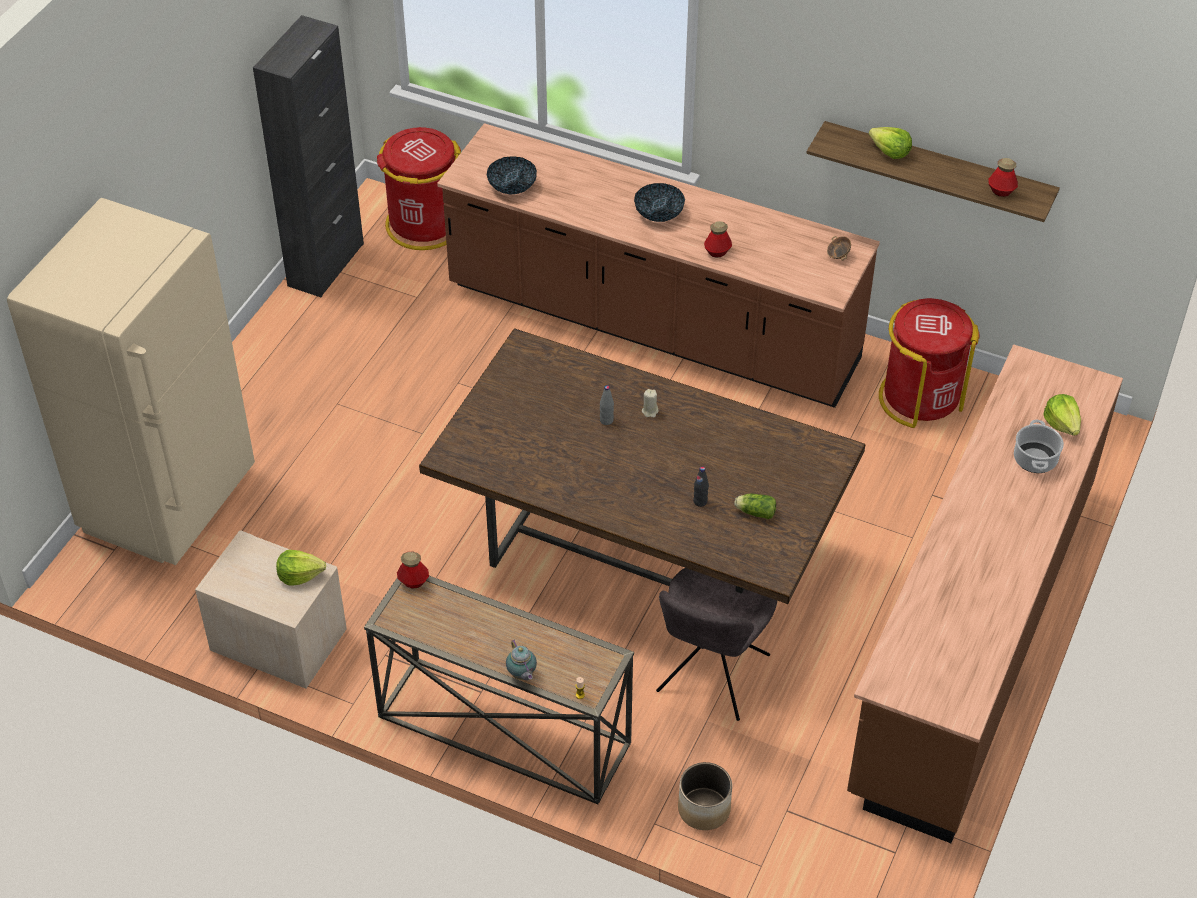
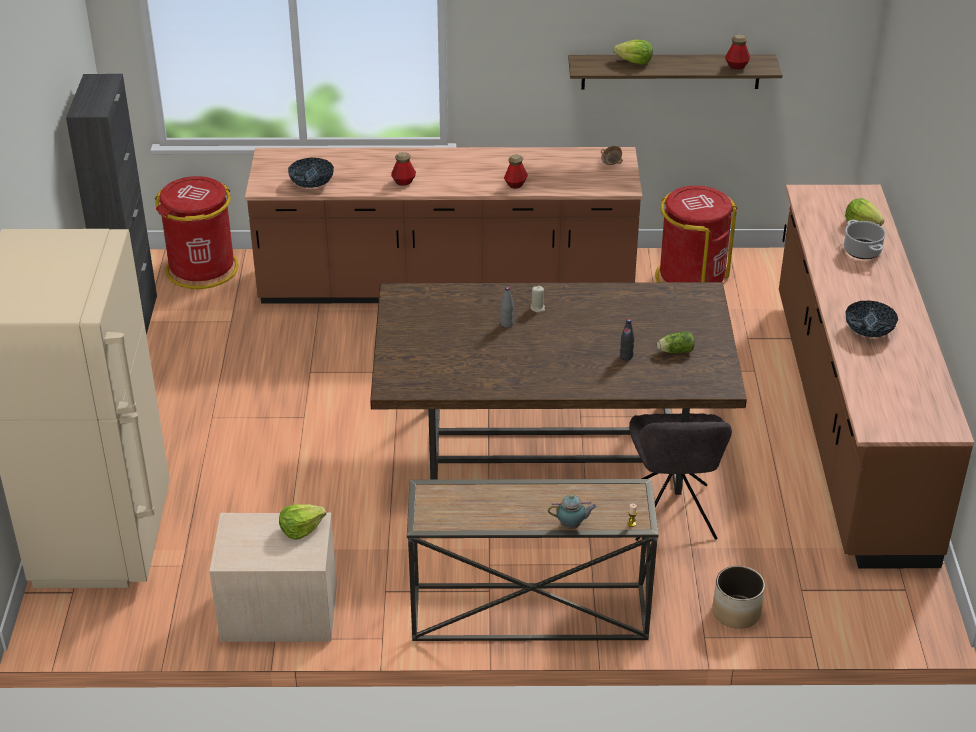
camera: 25 degrees left, 10 degrees down
bottle [397,552,429,588] -> bottle moved to [391,152,416,186]
teapot [506,639,537,680] -> teapot turned 45 degrees counterclockwise [548,495,597,529]
bowl [634,183,685,222] -> bowl moved to [845,301,898,337]

